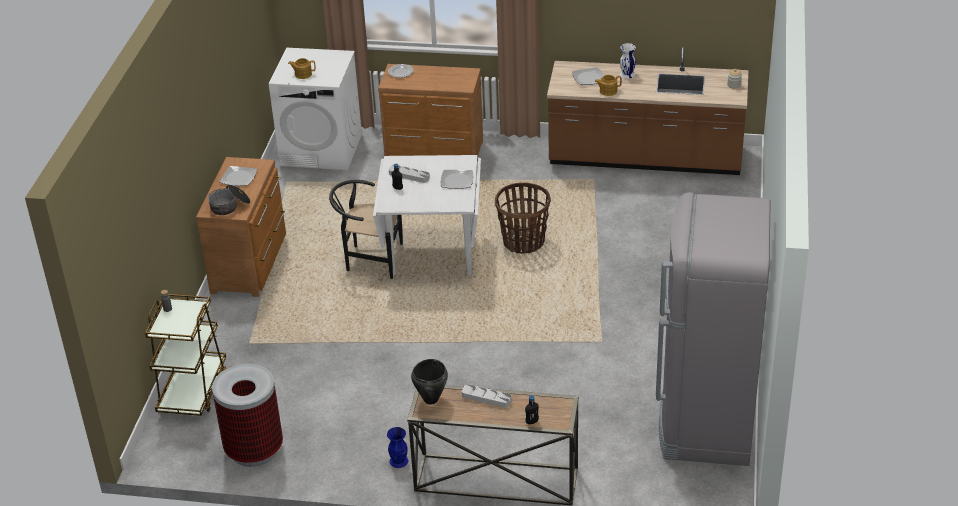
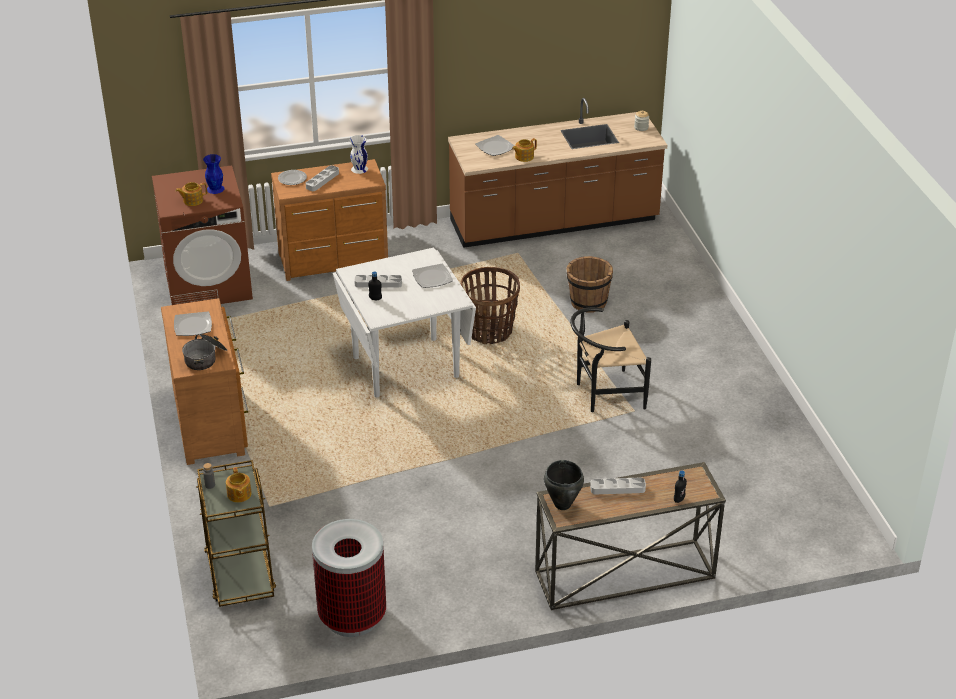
camera: 25 degrees left, 0 degrees up
white washing machine [269,48,362,170] -> brown washing machine [152,165,253,305]
black chair [329,180,403,279] -> black chair moved to [570,307,651,412]
blue vase [387,427,409,468] -> blue vase moved to [203,154,224,194]
white vase [620,43,636,79] -> white vase moved to [350,135,368,174]
grey fridge [656,192,770,466] -> none
none -> teapot [226,467,252,503]
none -> grey tray [306,165,339,191]
none -> brown bucket [566,256,613,313]

